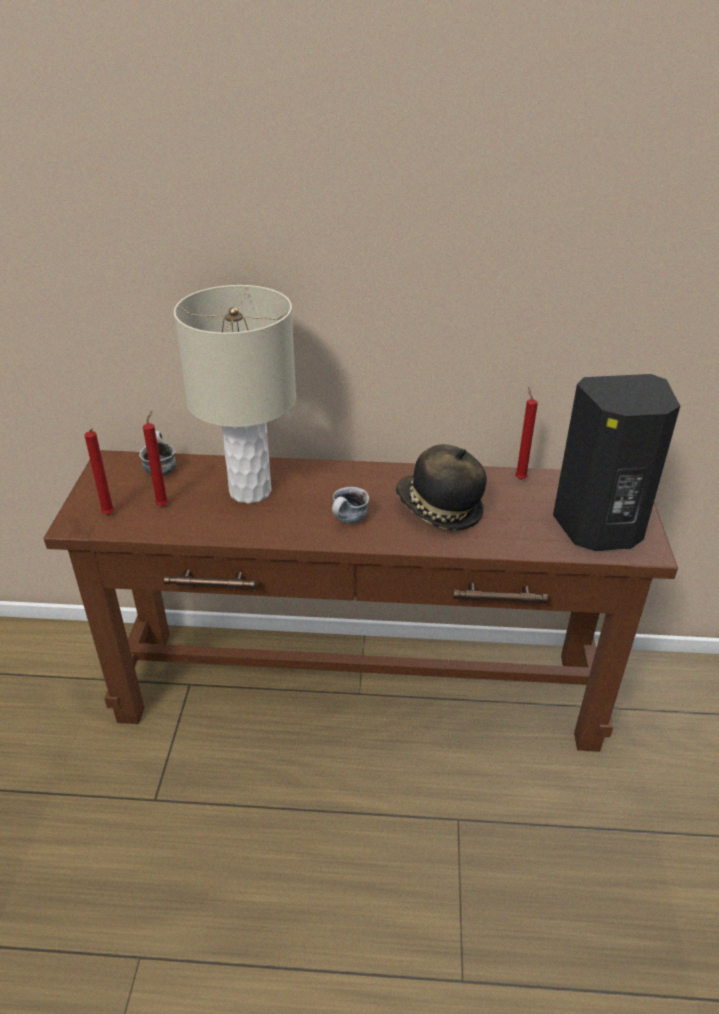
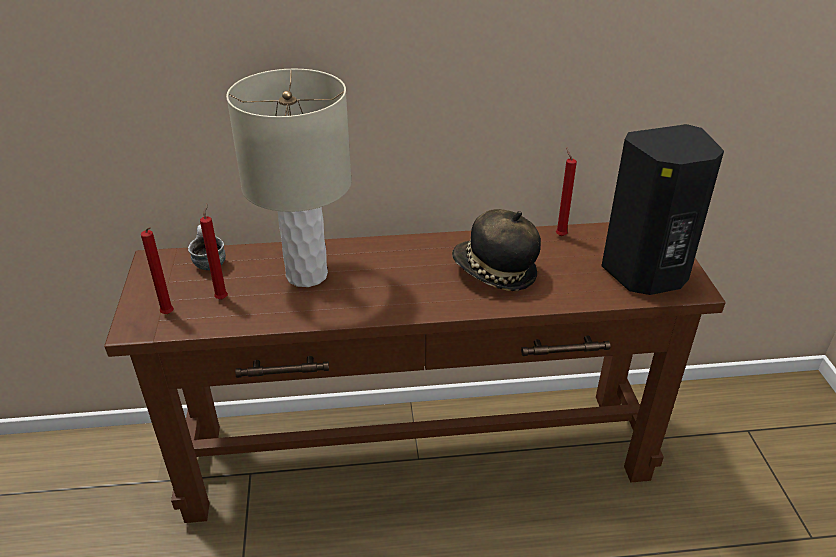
camera: 10 degrees left, 0 degrees up
mug [332,487,369,524] -> none

